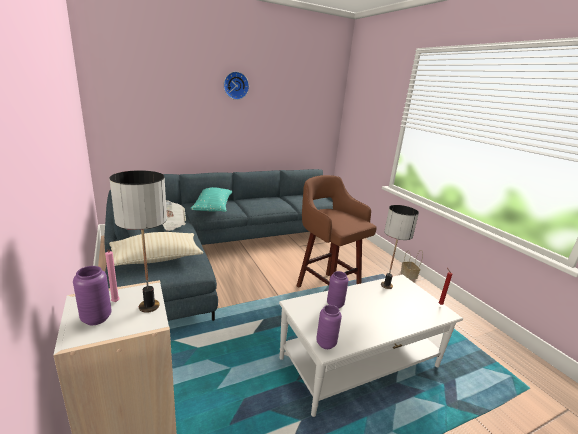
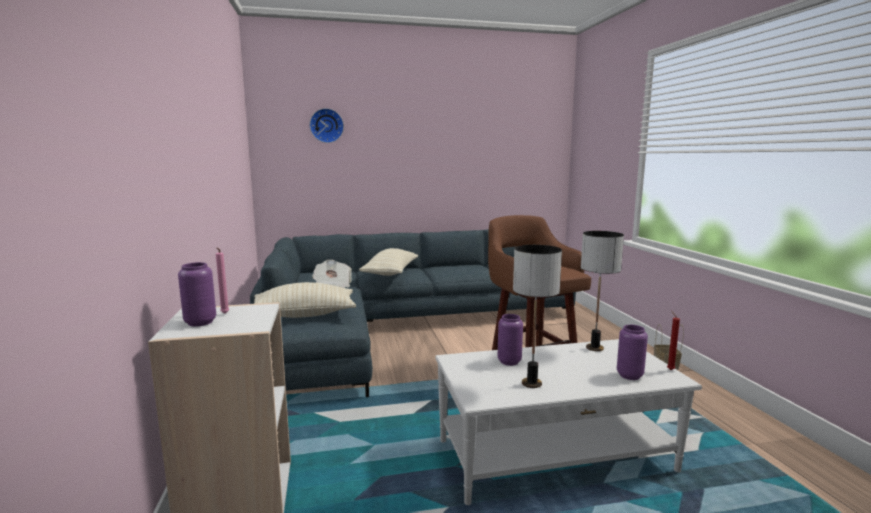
camera: 15 degrees right, 10 degrees down
table lamp [109,170,167,313] -> table lamp moved to [513,245,562,388]
turquoise pillow [190,187,232,212] -> beige pillow [359,248,418,276]
wall clock [224,71,249,100] -> wall clock moved to [309,108,344,143]
purple vase [316,305,342,349] -> purple vase moved to [617,325,648,380]

